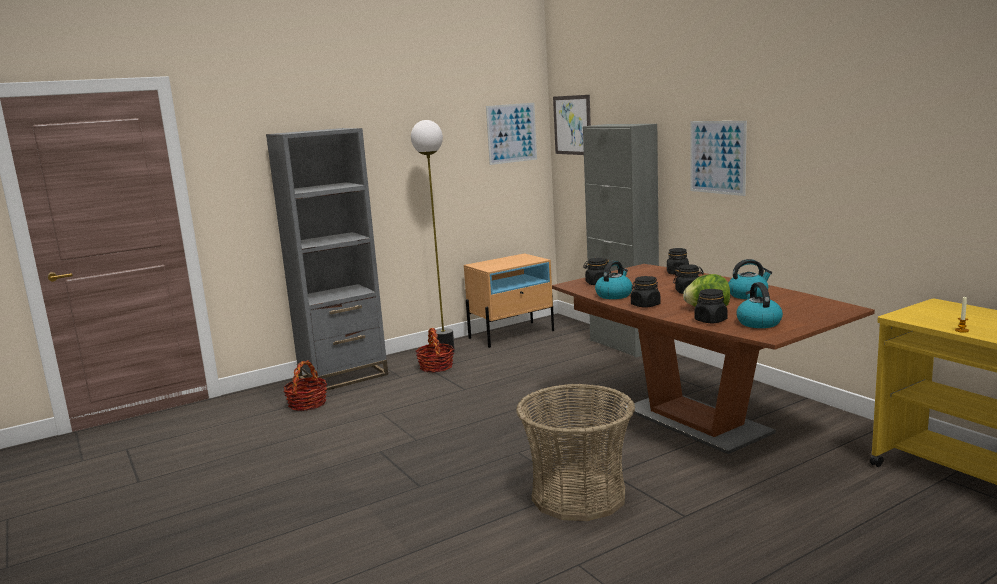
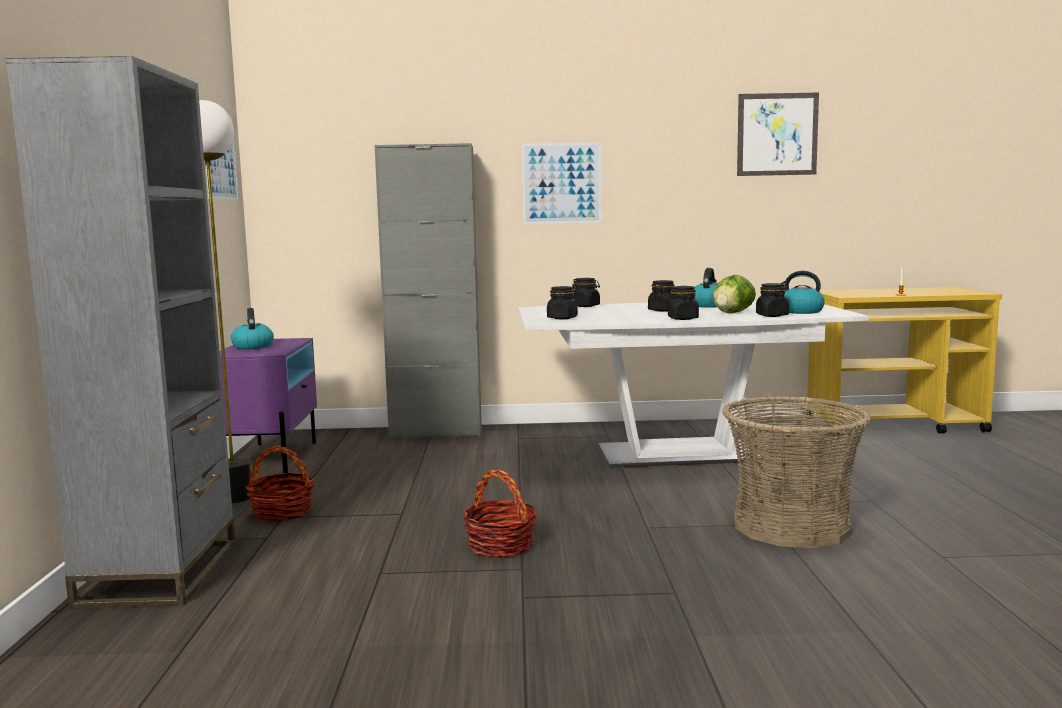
camera: 60 degrees left, 5 degrees down
basket [283,360,327,411] -> basket moved to [463,470,537,557]
beige nightstand [464,253,554,348] -> purple nightstand [220,338,317,473]
brown dining table [552,264,875,454] -> white dining table [518,300,869,468]
picture [553,95,591,155] -> picture moved to [737,92,819,176]
kettle [595,261,633,299] -> kettle moved to [231,308,274,349]

